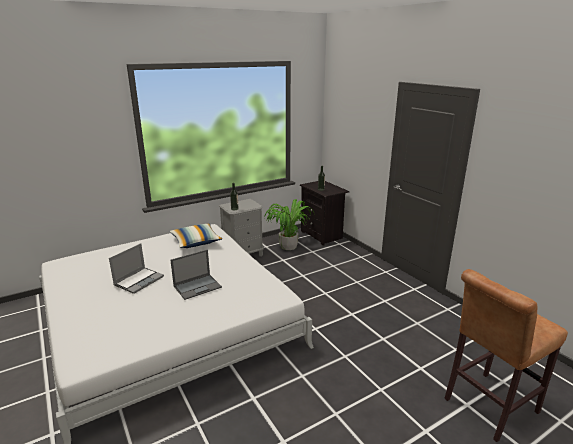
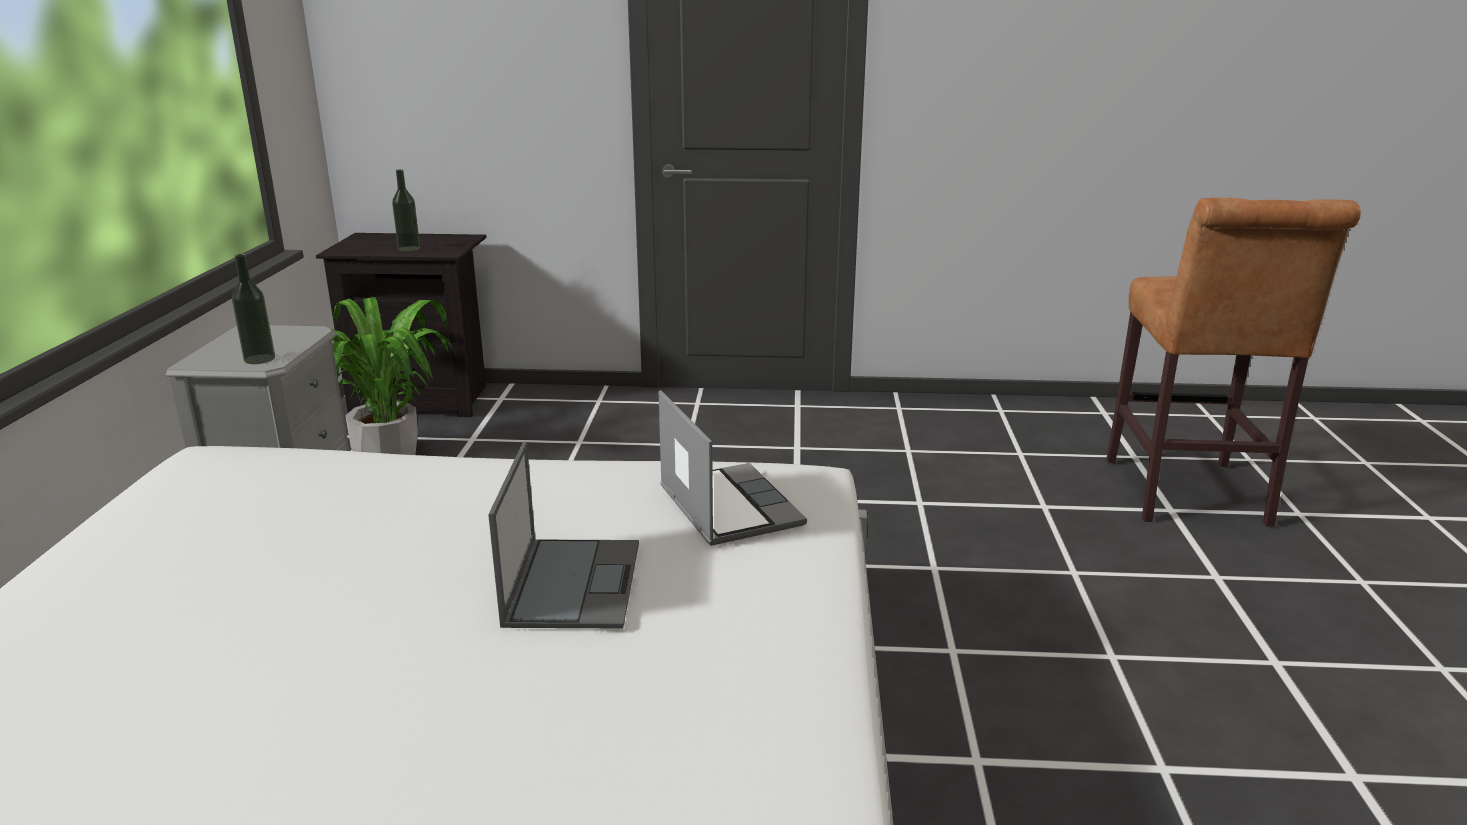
camera: 55 degrees left, 0 degrees up
laptop [109,243,164,294] -> laptop moved to [659,390,807,546]
pillow [169,224,223,248] -> none

